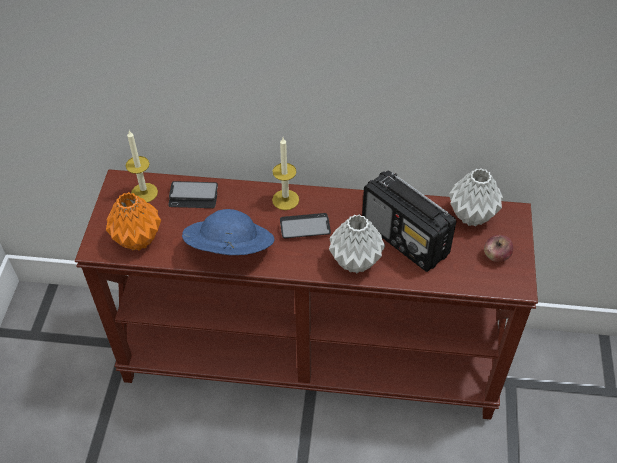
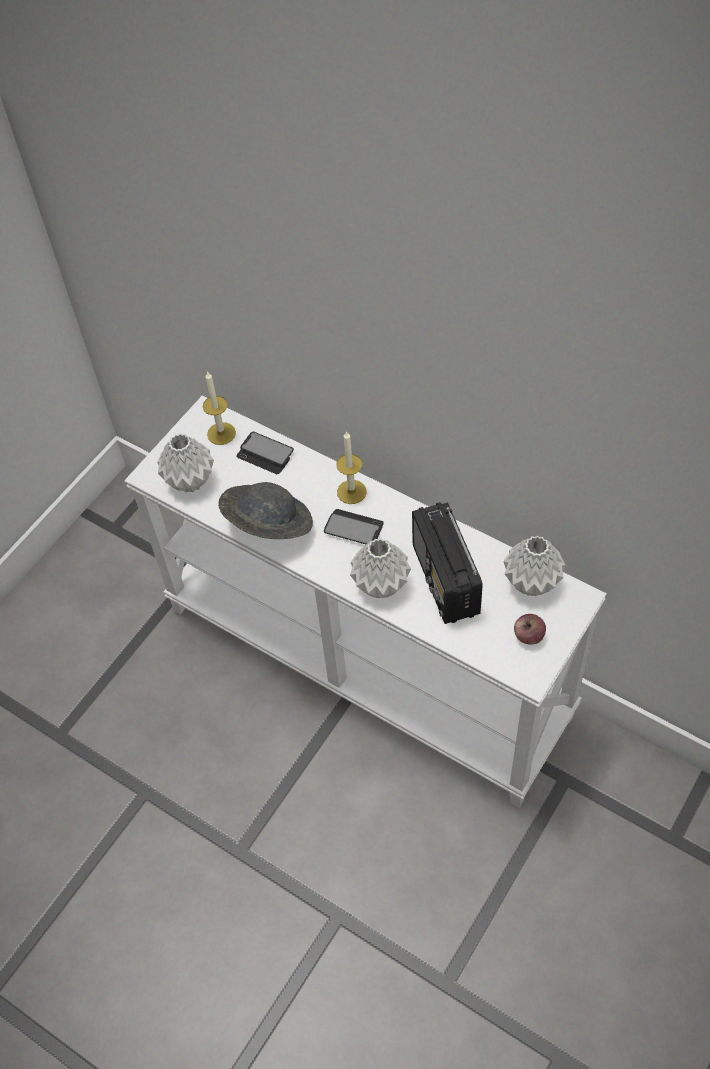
camera: 30 degrees right, 5 degrees up
brown console table [75,169,538,420] -> white console table [125,396,607,808]
orange vase [106,192,161,251] -> grey vase [157,433,214,493]
blue hat [182,209,274,255] -> grey hat [218,482,313,539]

